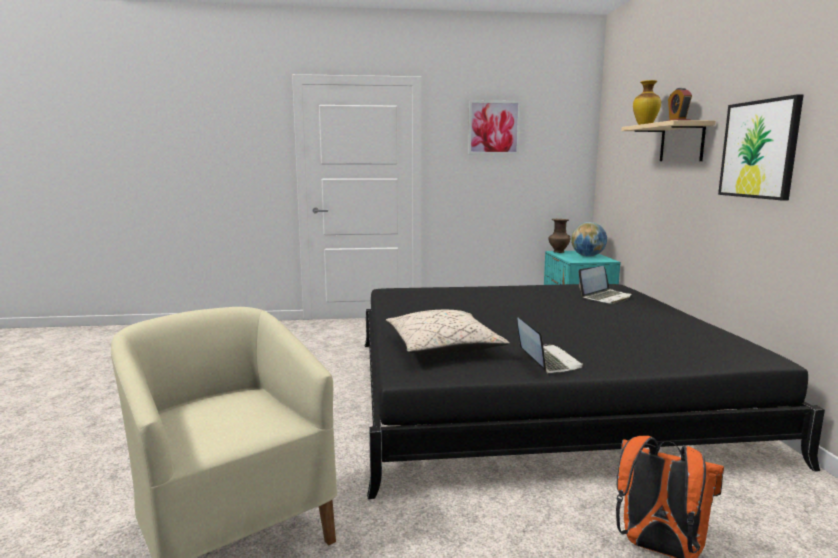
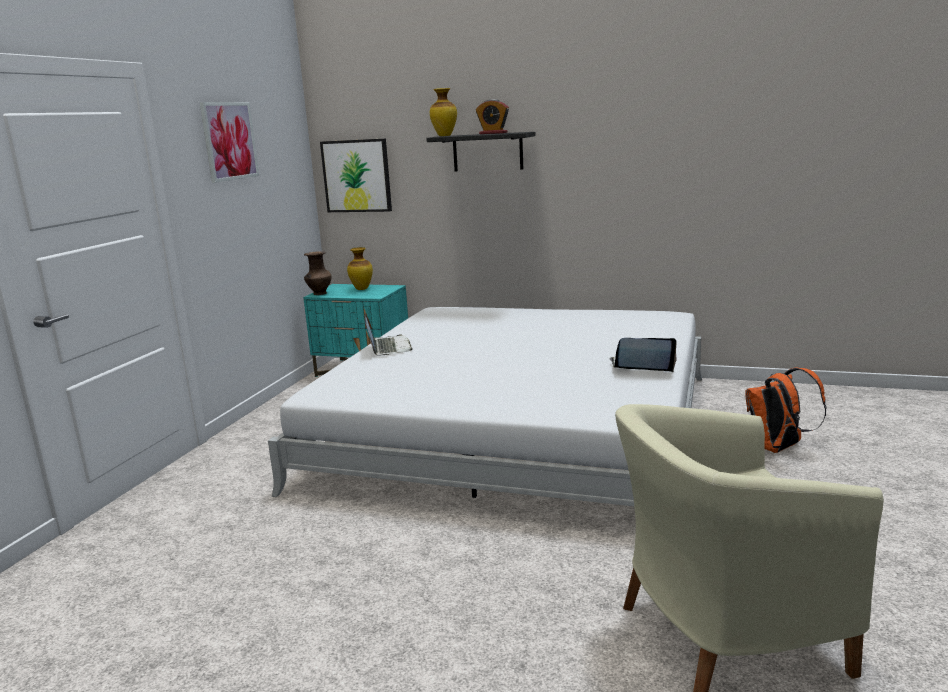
camera: 65 degrees left, 5 degrees up
black bed [365,284,825,499] -> white bed [268,307,702,506]
beige pillow [386,310,510,355] -> none
globe [571,222,607,256] -> vase [347,247,373,290]
laptop [579,266,631,304] -> laptop moved to [365,314,413,356]
beige shelf [621,120,715,161] -> black shelf [426,132,536,172]
picture [718,94,804,201] -> picture moved to [320,138,392,212]

